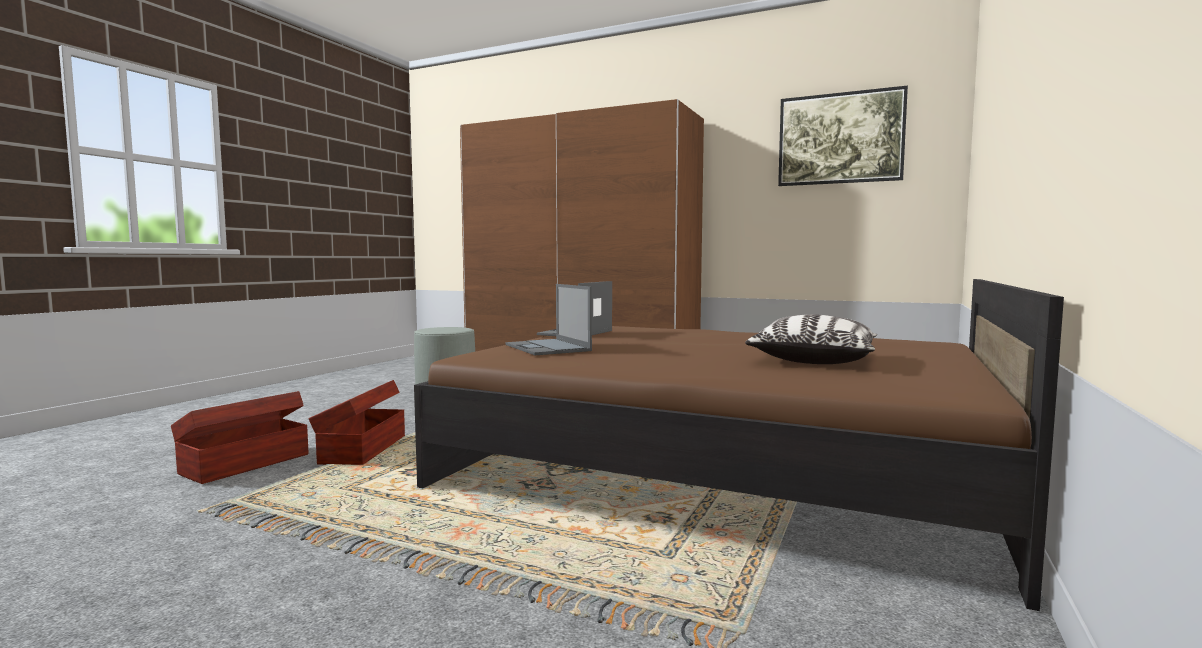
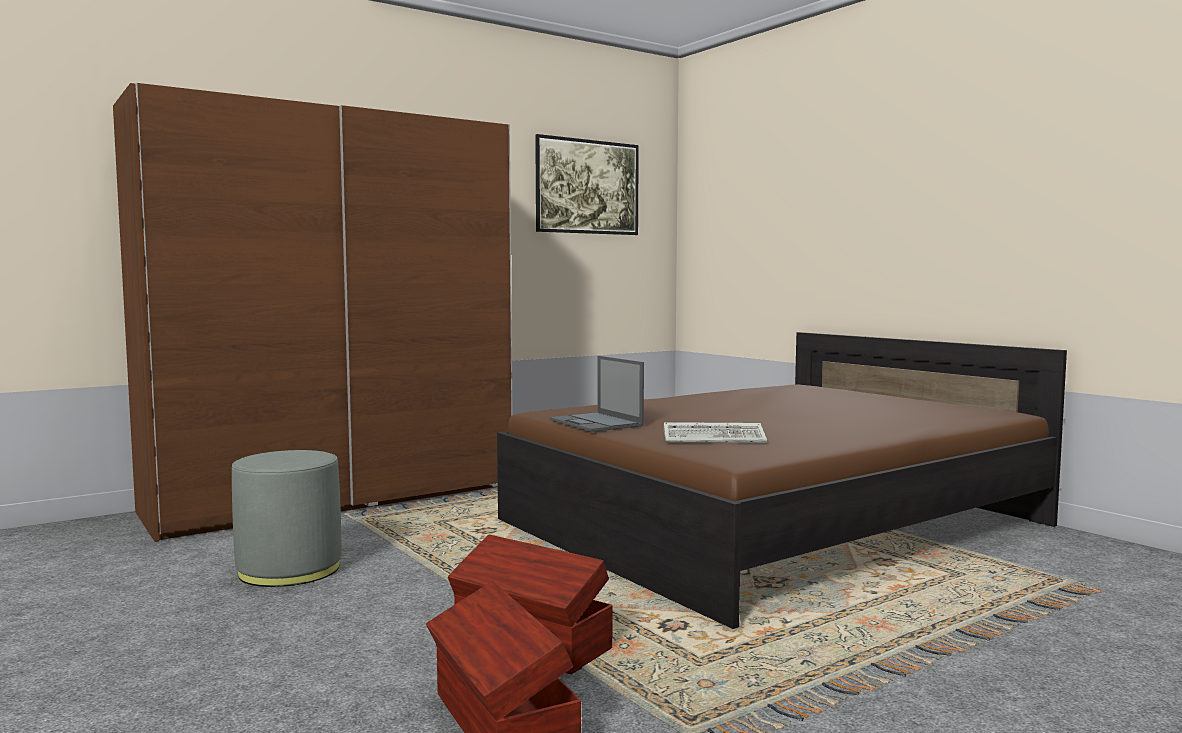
camera: 60 degrees left, 0 degrees up
laptop [506,284,592,355] -> keyboard [664,422,767,443]
pillow [745,314,877,364] -> none

